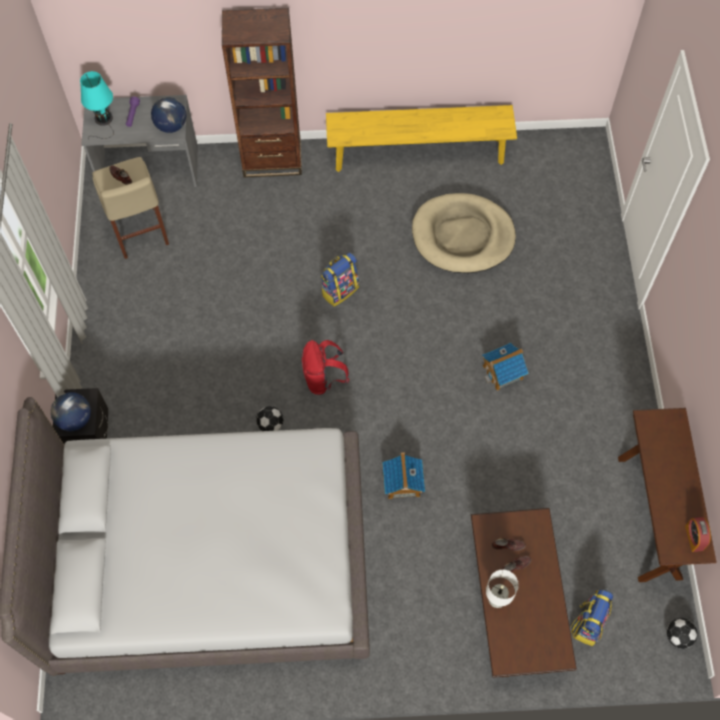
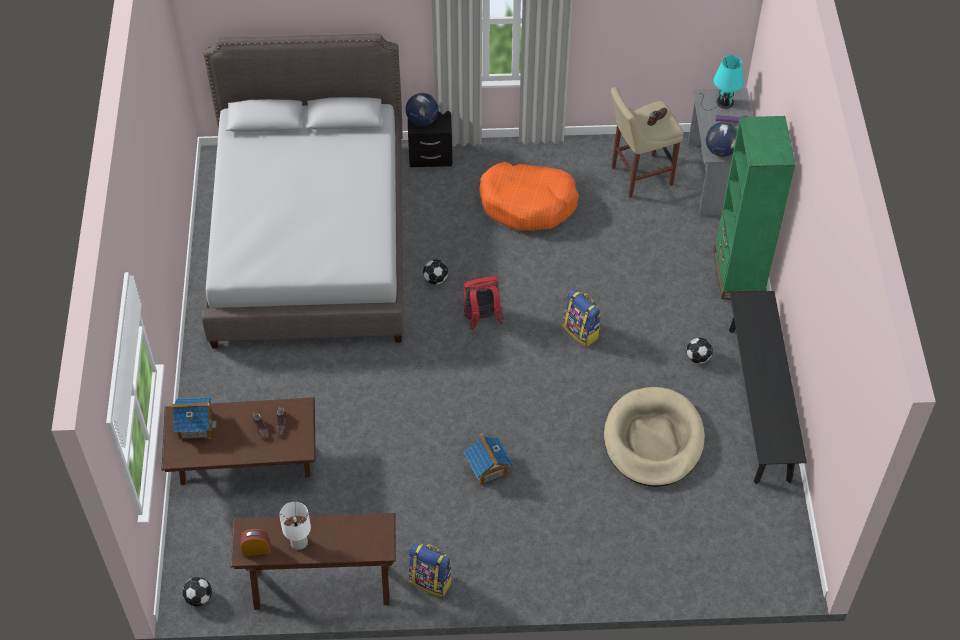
camera: 90 degrees right, 10 degrees down
brown bookcase [222,8,302,178] -> green bookcase [714,116,796,299]
yellow bench [326,105,517,172] -> black bench [729,291,807,484]
toy house [382,452,425,499] -> toy house moved to [171,397,217,440]
white table lamp [486,570,519,608] -> white table lamp moved to [279,502,311,550]
backpack [571,590,613,646] -> backpack moved to [408,543,453,598]
none -> orange dog bed [479,162,579,231]
none -> football [686,338,713,364]

